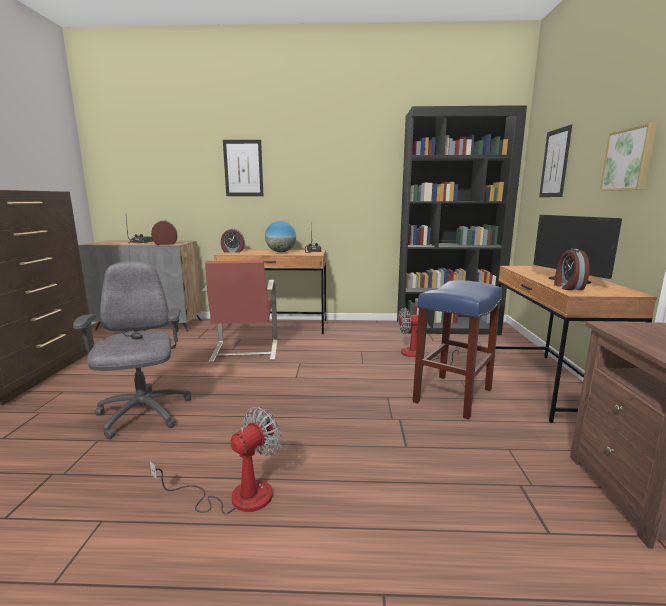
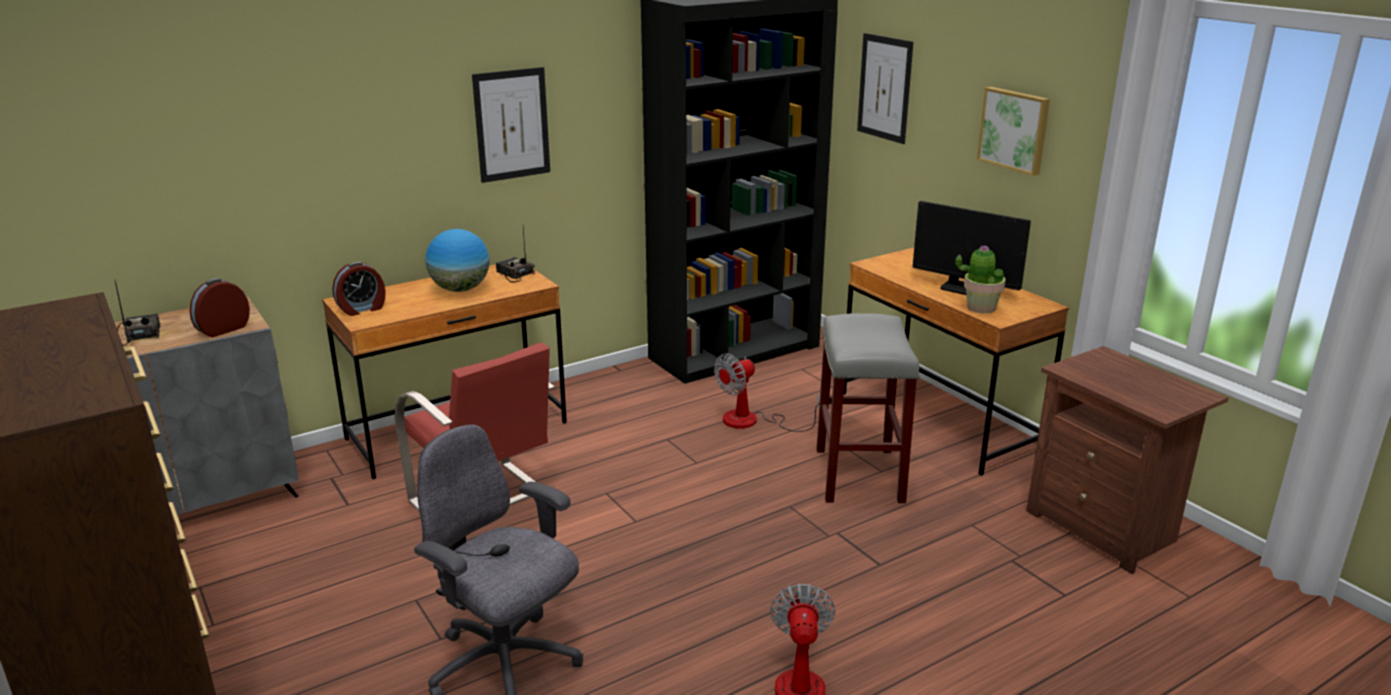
camera: 35 degrees left, 10 degrees up
picture [223,140,263,196] -> picture moved to [472,67,550,183]
blue stool [413,280,502,420] -> grey stool [817,313,920,503]
alarm clock [554,249,589,290] -> potted plant [956,245,1006,314]

